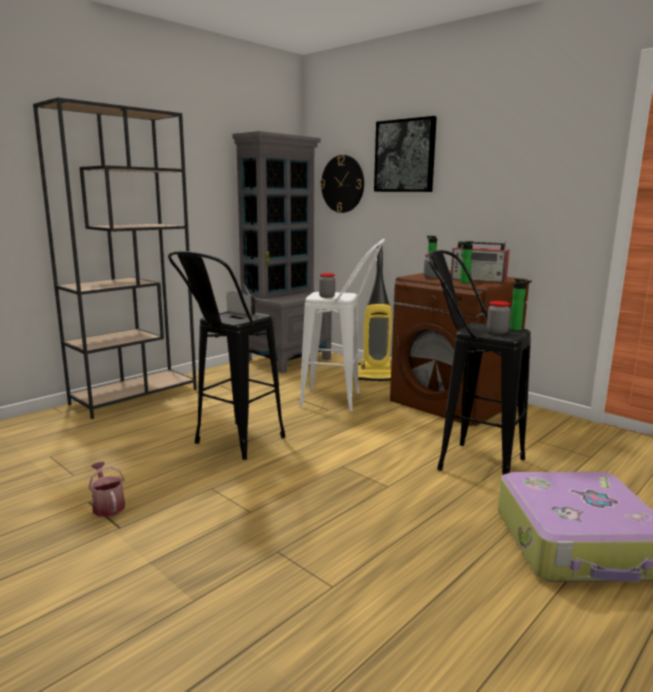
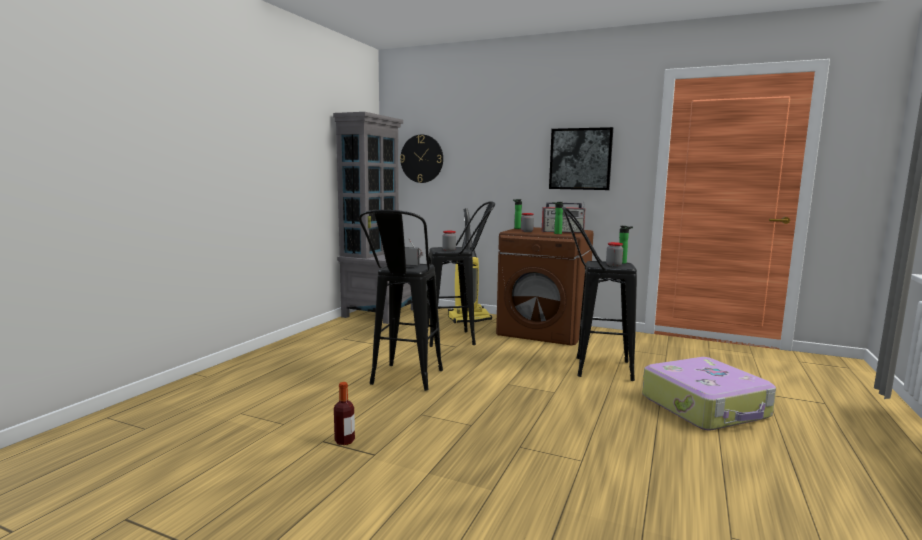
camera: 20 degrees left, 5 degrees down
bookcase [33,97,197,419] -> none
watering can [88,462,125,517] -> bottle [334,382,355,445]
white stool [299,239,385,411] -> black stool [427,201,495,347]
picture [374,116,437,192] -> picture moved to [549,127,613,190]

